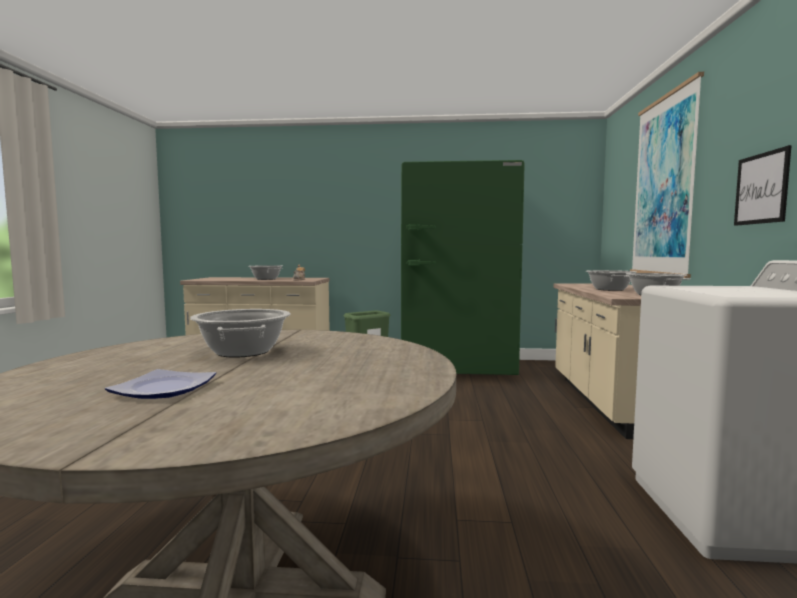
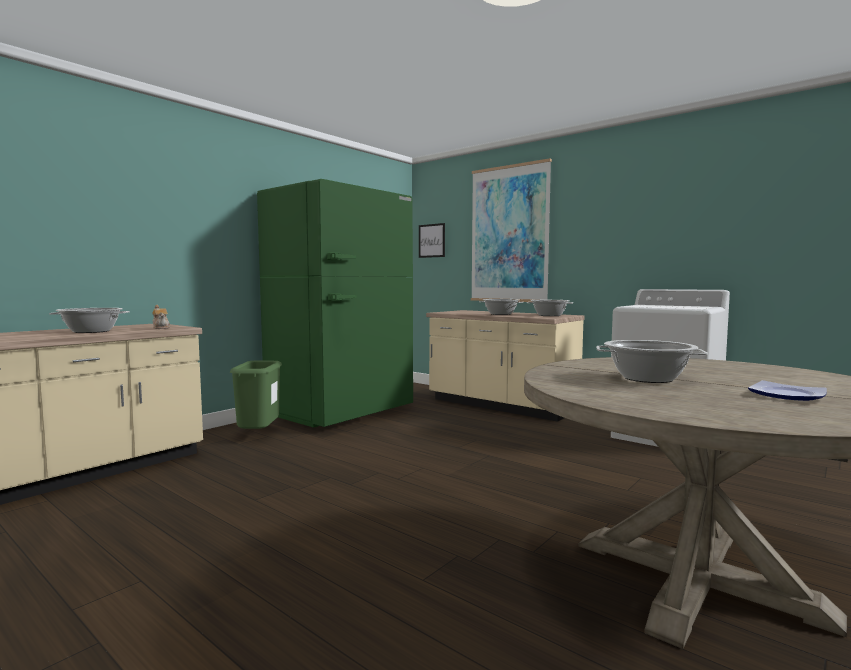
camera: 55 degrees left, 0 degrees up
picture [734,145,792,226] -> picture moved to [419,223,445,258]

